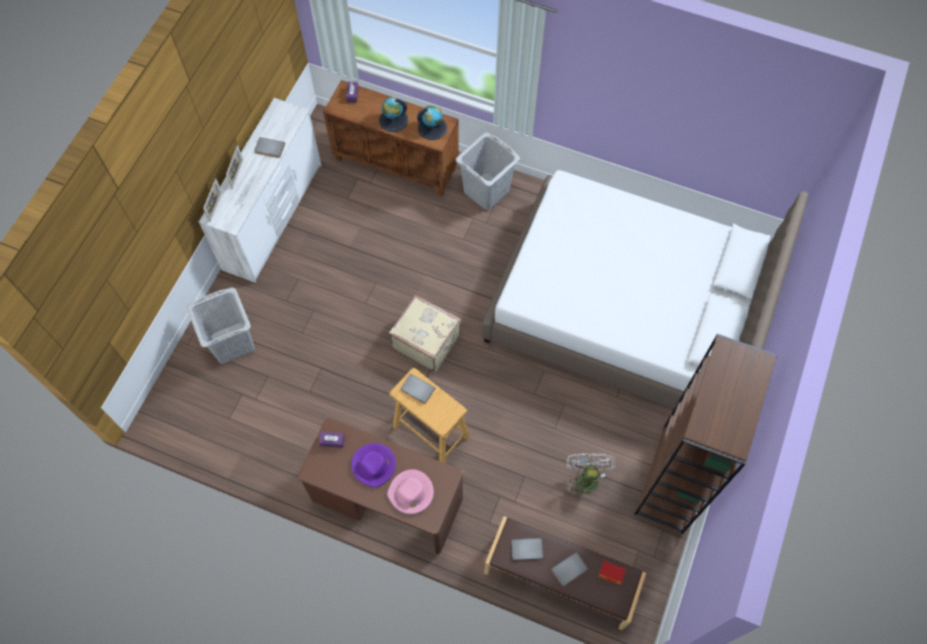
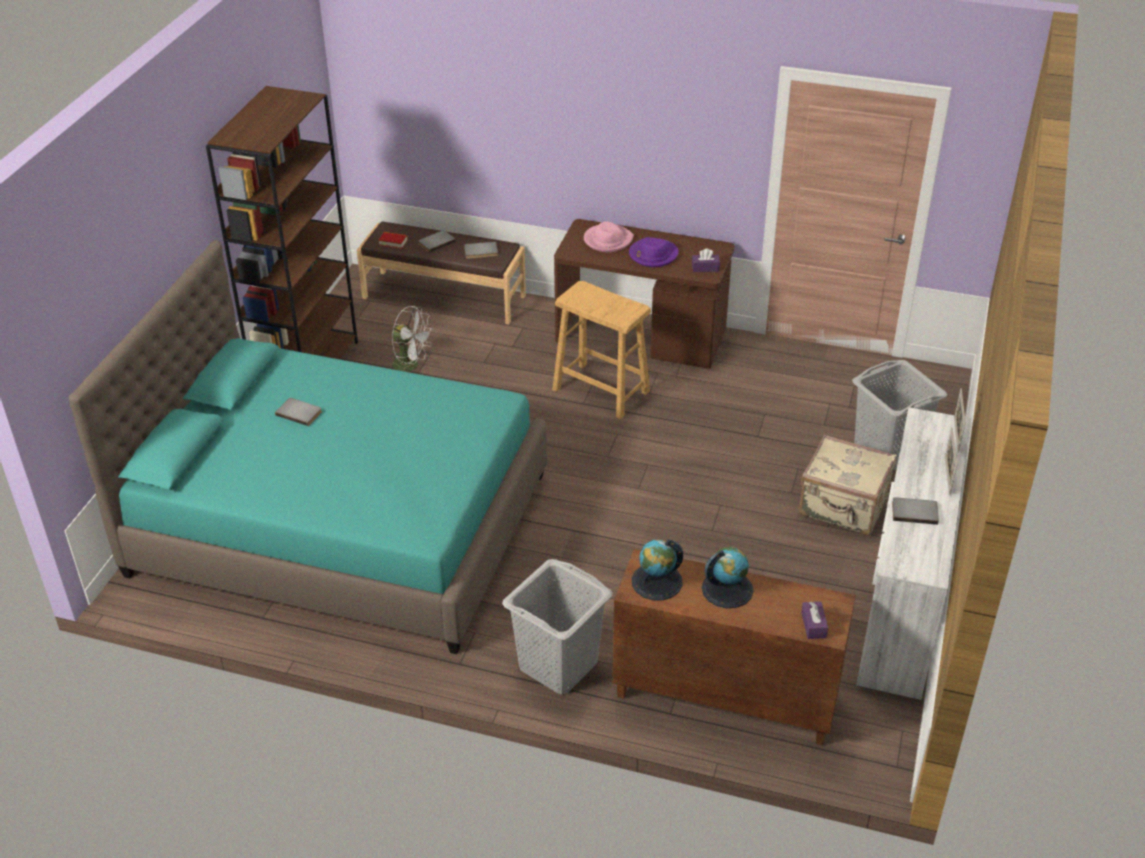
camera: 175 degrees right, 25 degrees down
beige suitcase [389,295,462,372] -> beige suitcase moved to [799,435,897,536]
grey book [401,374,436,404] -> grey book moved to [275,398,322,426]
white bed [482,170,808,409] -> turquoise bed [69,240,547,654]
white fan [566,453,616,499] -> white fan turned 60 degrees counterclockwise [391,306,433,372]

